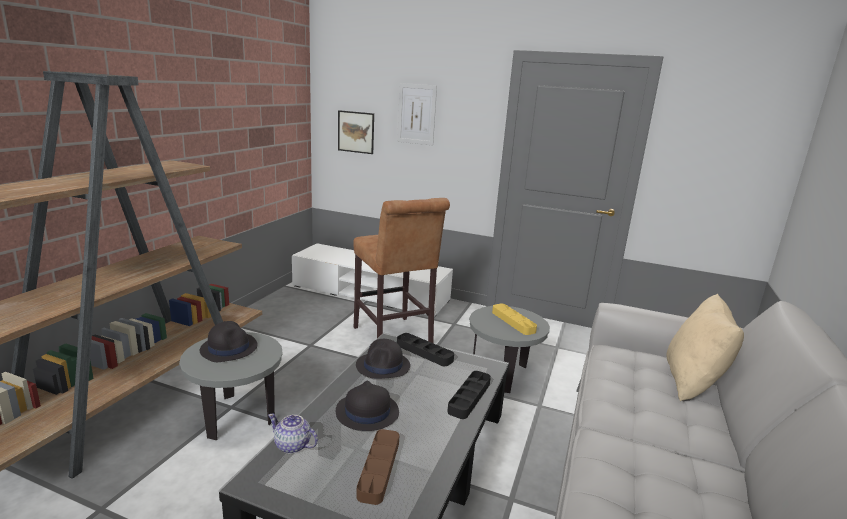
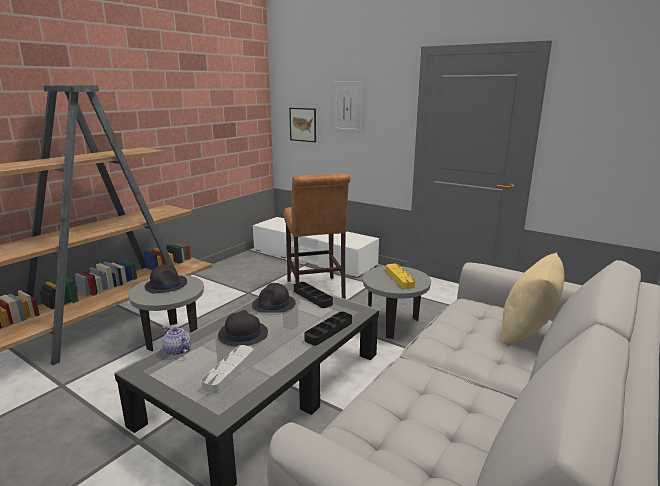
camera: 15 degrees right, 0 degrees up
brown tray [356,429,399,505] -> grey tray [201,345,254,394]

